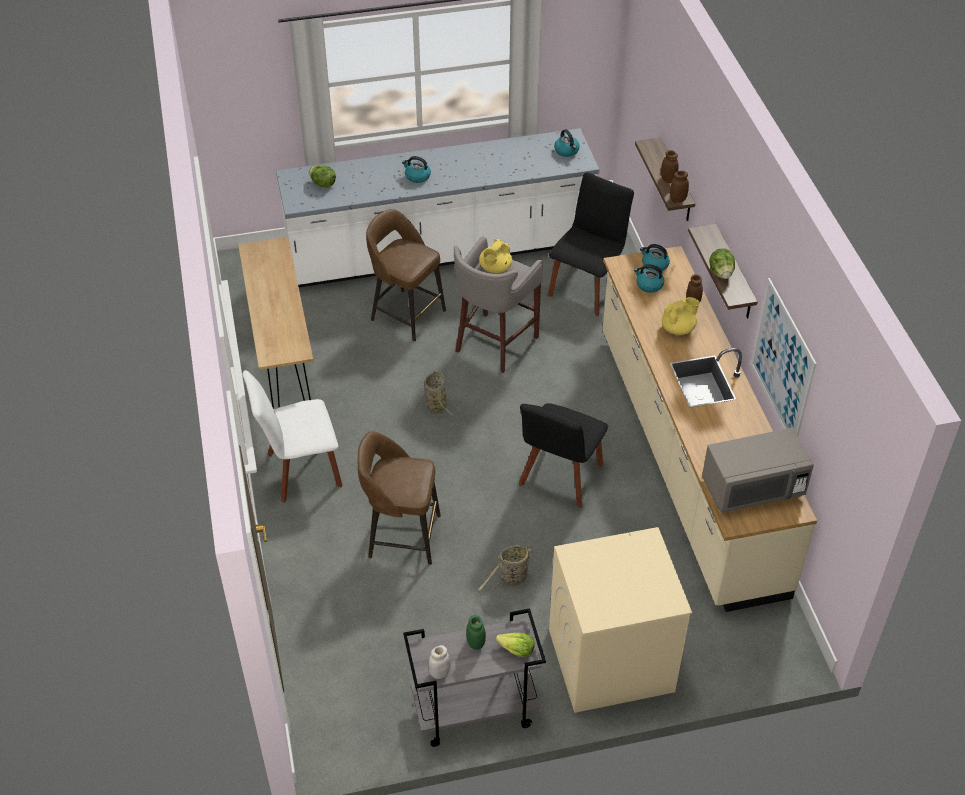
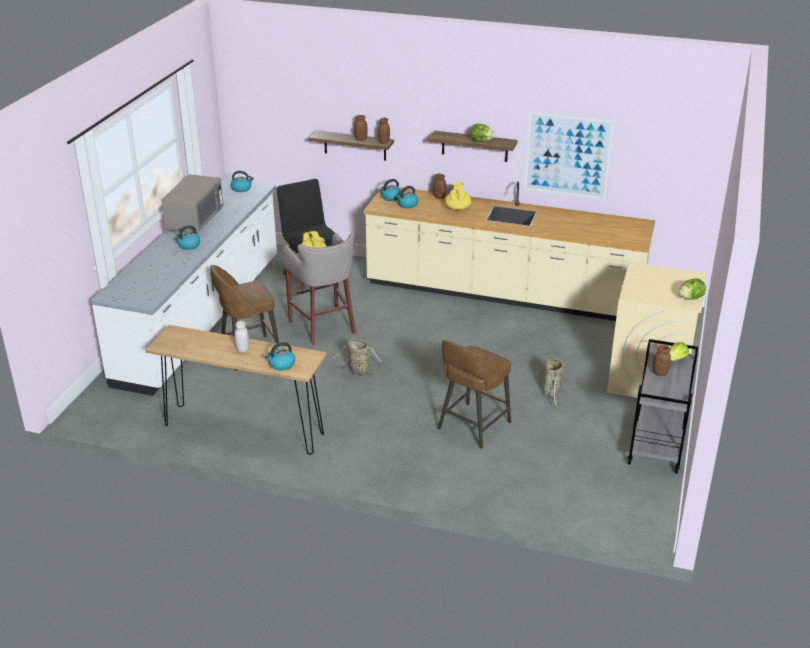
camera: 60 degrees left, 15 degrees down
white chair [243,370,342,503] -> none
lettuce [309,165,336,188] -> lettuce moved to [679,278,706,300]
white jar [429,645,451,679] -> white jar moved to [234,321,249,353]
green jar [466,615,486,650] -> brown jar [653,345,671,376]
black chair [519,403,608,508] -> none
grey microwave [702,428,814,513] -> grey microwave moved to [162,174,223,233]
none -> kettle [265,342,295,370]

